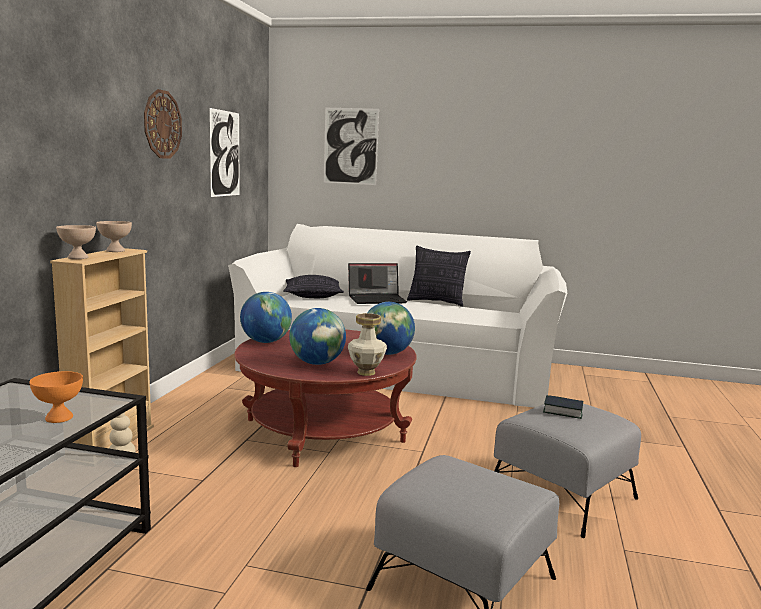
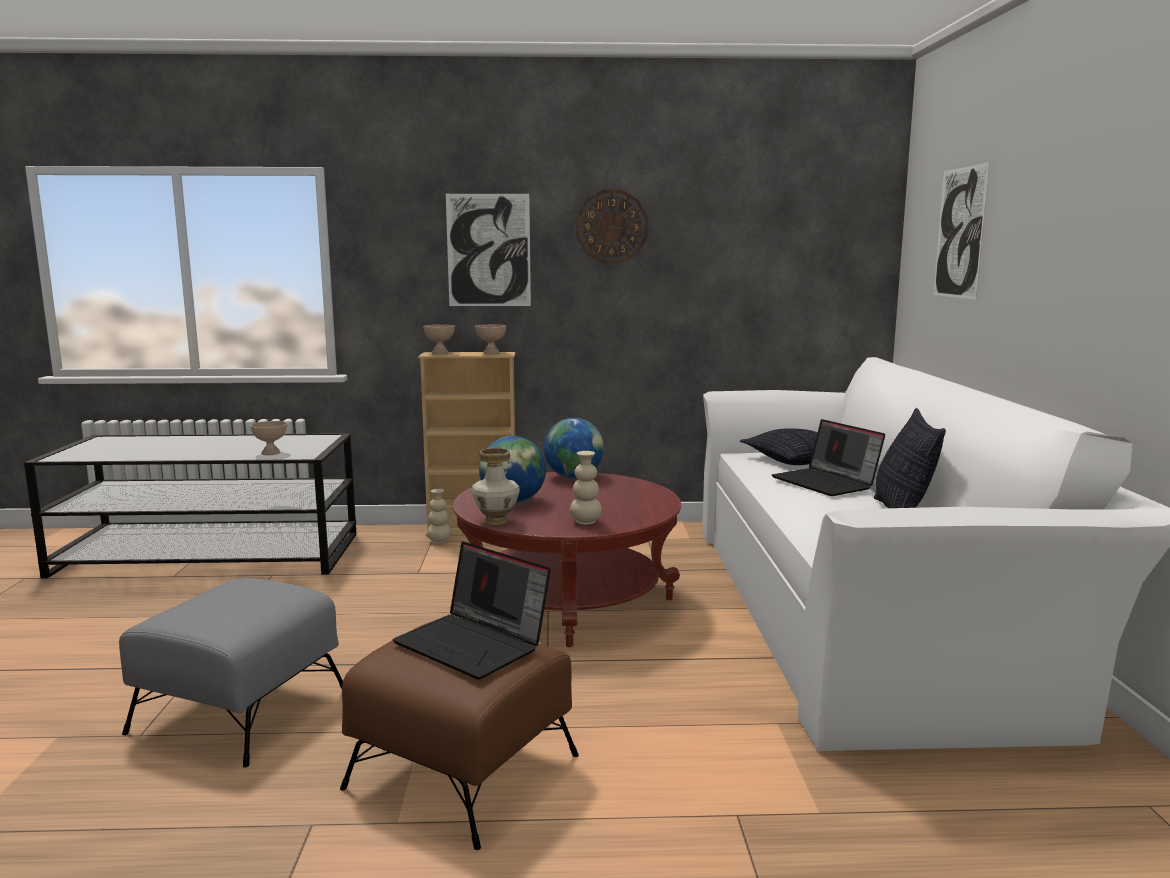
camera: 75 degrees right, 0 degrees up
orange bowl [29,371,83,423] -> beige bowl [250,421,287,455]
picture [209,108,240,197] -> picture moved to [446,194,531,306]
globe [367,302,415,355] -> beige vase [570,451,602,525]
grey ottoman [494,404,641,538] -> brown ottoman [340,621,579,850]
book [543,395,583,419] -> laptop [393,542,551,679]

